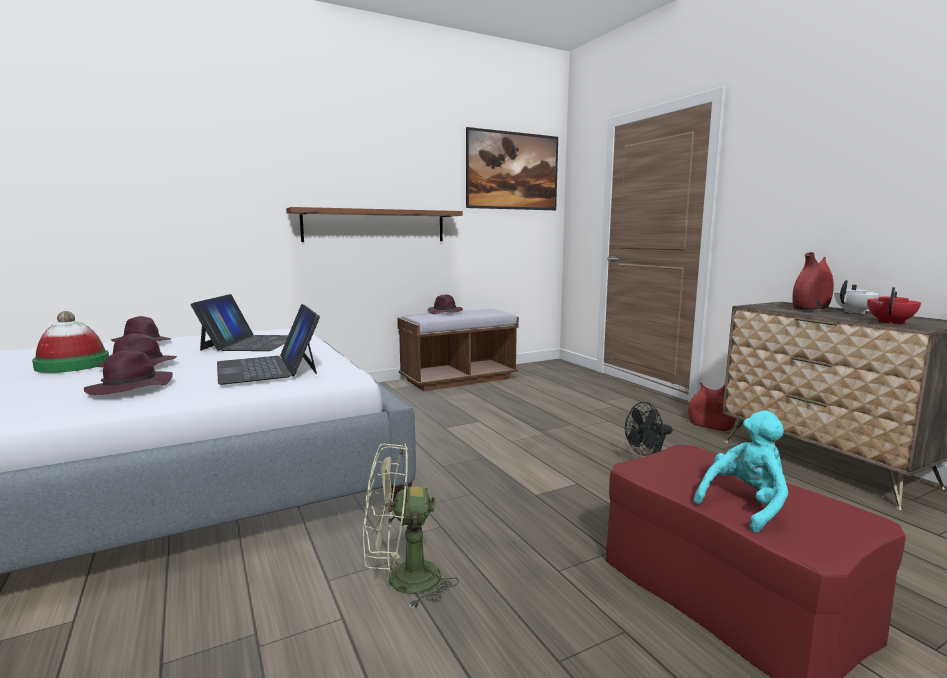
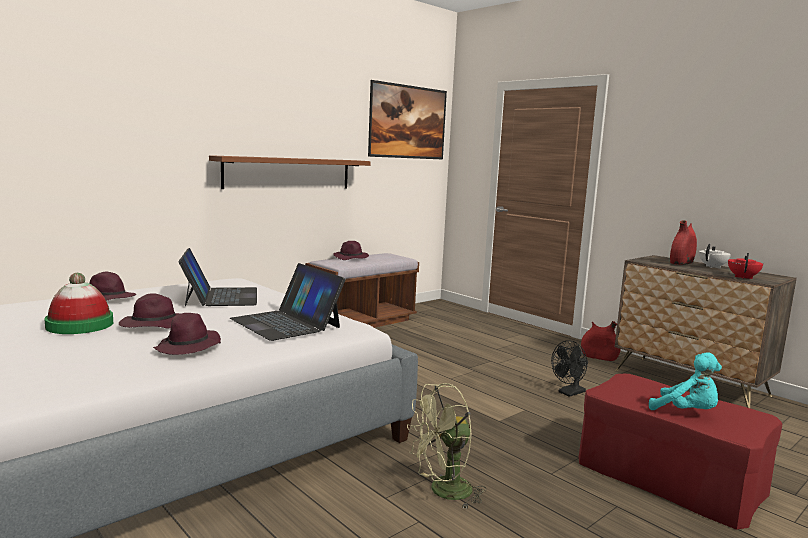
camera: 15 degrees left, 0 degrees up
turquoise plush toy [694,410,789,533] -> turquoise plush toy turned 90 degrees clockwise [649,352,722,410]

